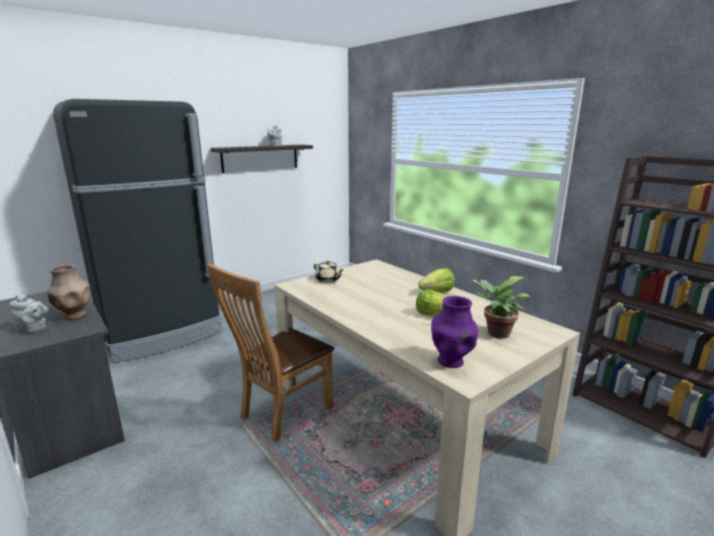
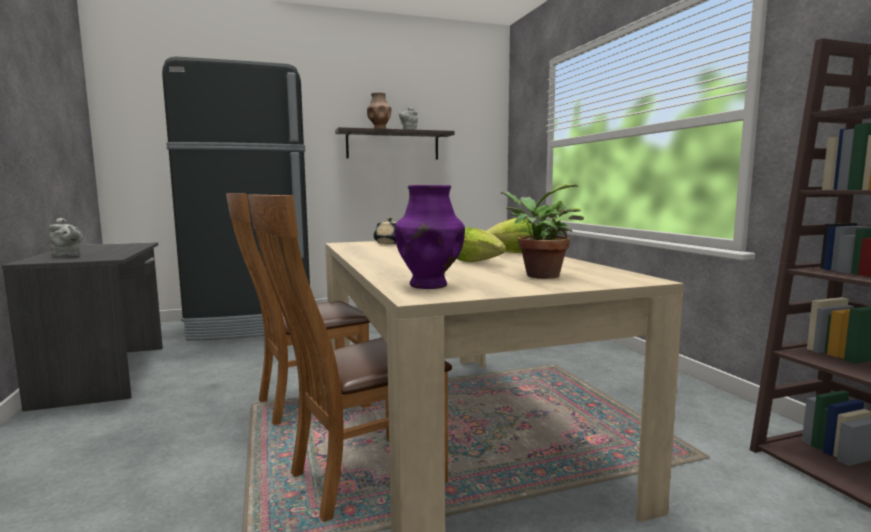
camera: 20 degrees right, 10 degrees down
brown vase [47,265,90,320] -> brown vase moved to [367,93,392,129]
none -> brown chair [248,194,452,522]

